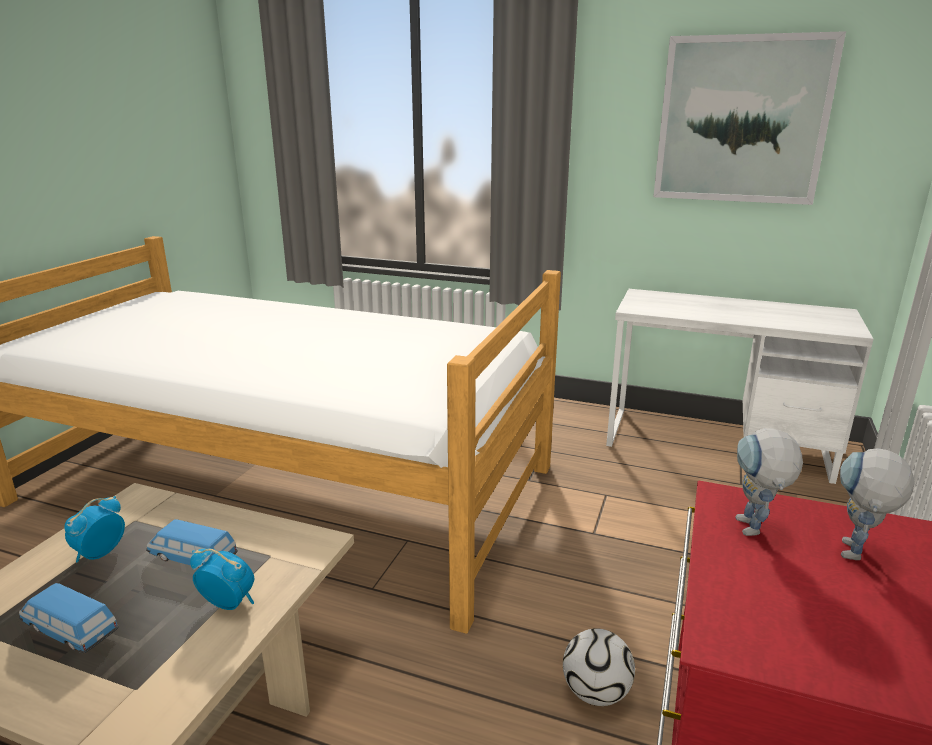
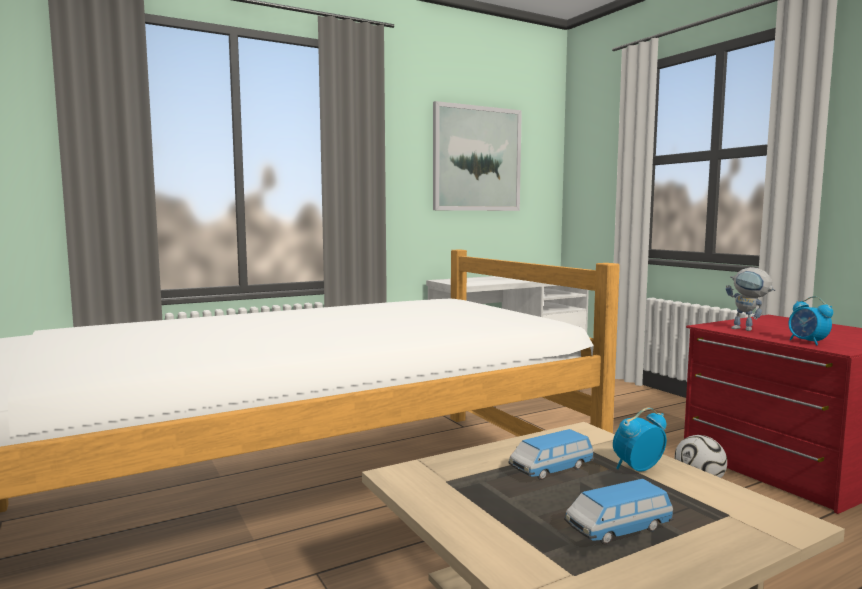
camera: 50 degrees left, 15 degrees down
alarm clock [64,496,125,562] -> alarm clock moved to [788,296,833,346]
toy robot [840,448,915,560] -> none

